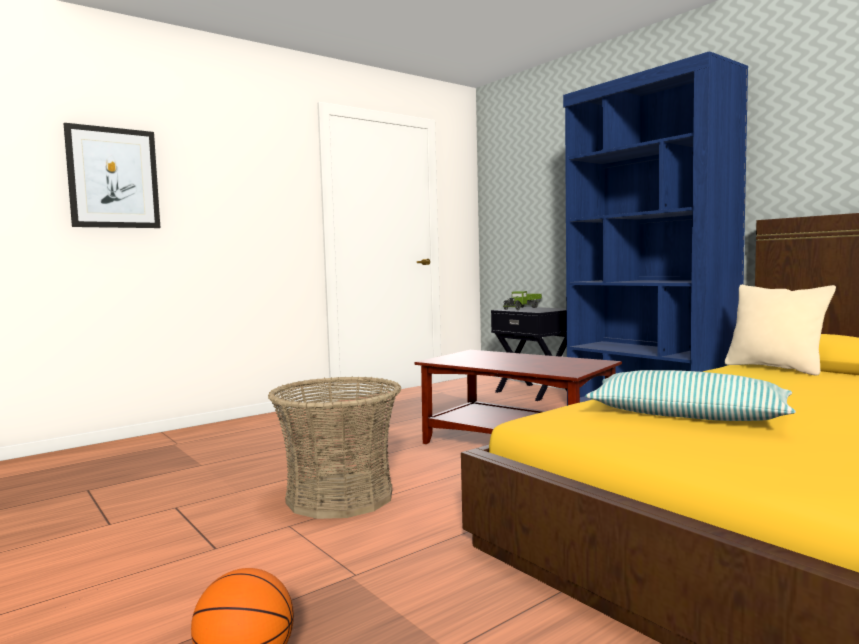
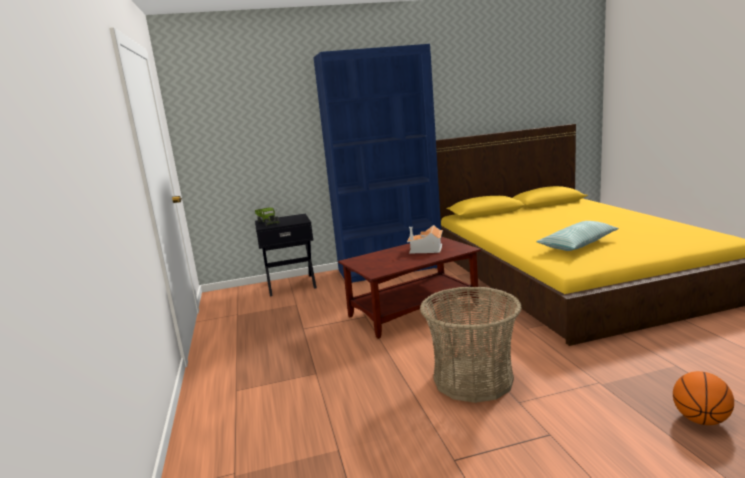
camera: 65 degrees left, 10 degrees up
picture [64,123,160,228] -> none
beige pillow [725,285,836,376] -> none
none -> toy house [407,225,443,253]

